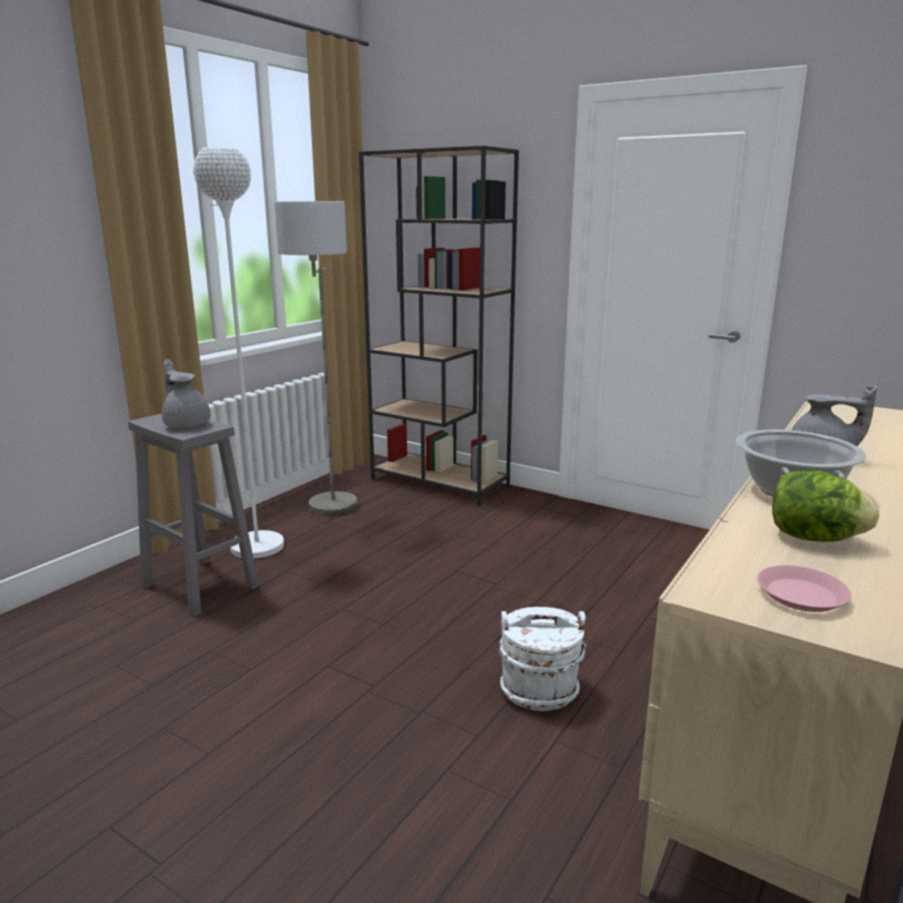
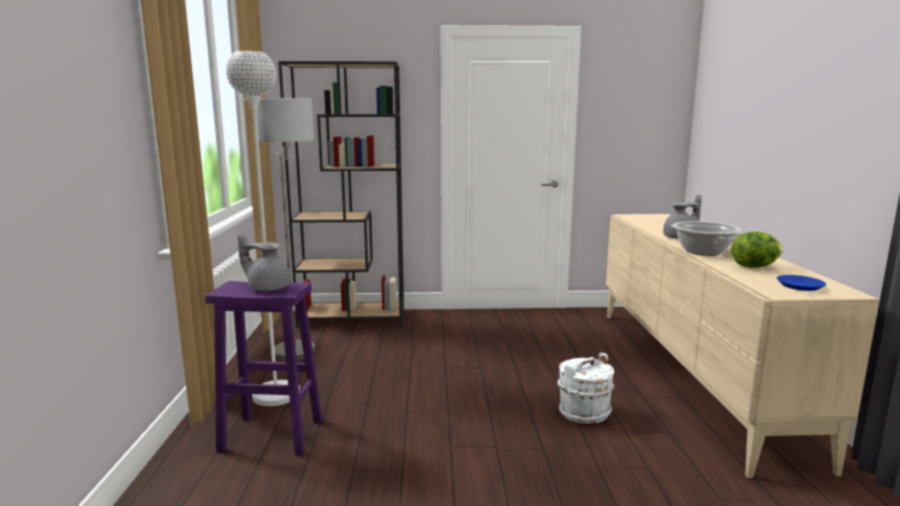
camera: 35 degrees left, 5 degrees down
grey stool [128,414,259,617] -> purple stool [205,281,322,456]
pink plate [757,565,852,612] -> blue plate [777,275,826,291]

